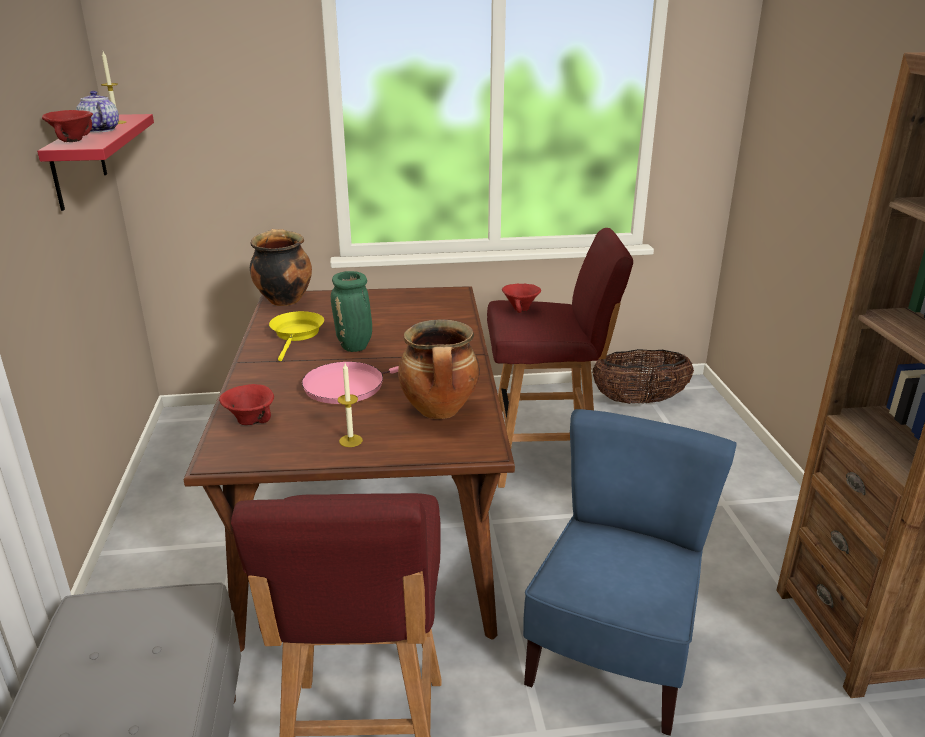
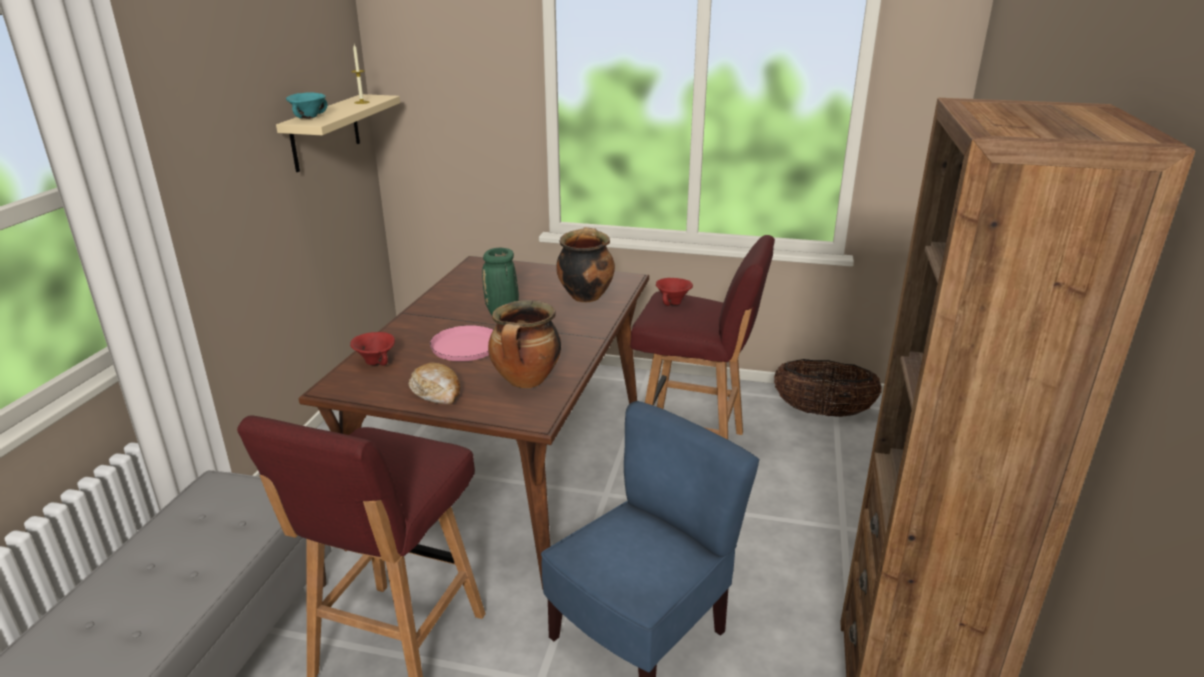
camera: 20 degrees right, 0 degrees up
red shelf [37,114,154,211] -> beige shelf [276,94,400,172]
red bowl [42,110,93,142] -> turquoise bowl [286,92,328,119]
teapot [76,91,119,133] -> none
cooking pot [250,229,312,306] -> cooking pot moved to [556,227,615,303]
yellow frying pan [269,311,324,361] -> none
candle [338,363,363,447] -> bread [409,362,460,404]

